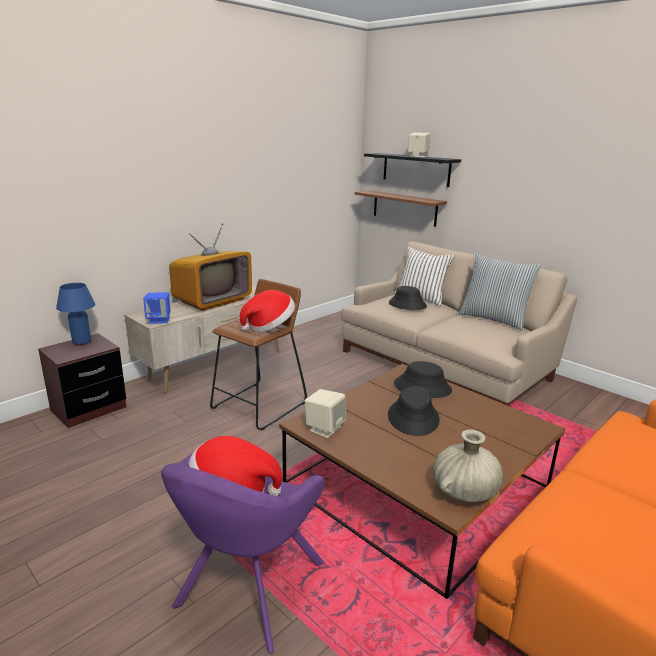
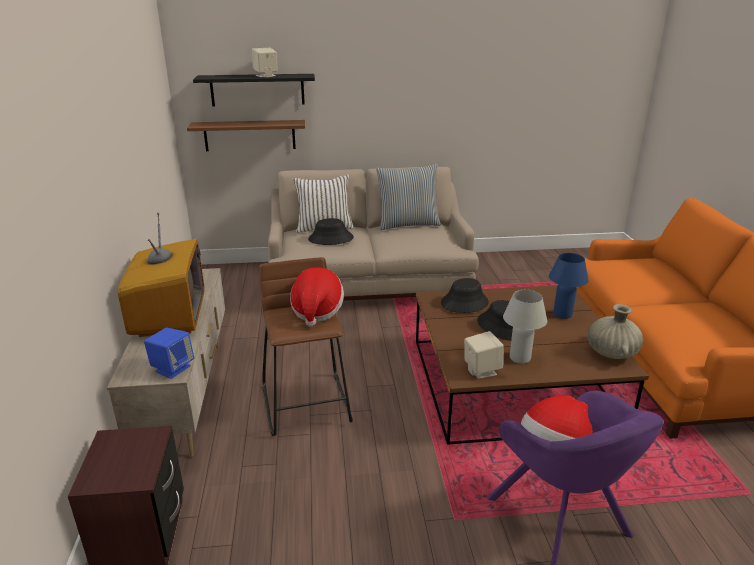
camera: 50 degrees left, 5 degrees up
blue table lamp [56,283,95,345] -> blue table lamp moved to [549,253,588,319]
none -> white table lamp [503,290,547,364]

